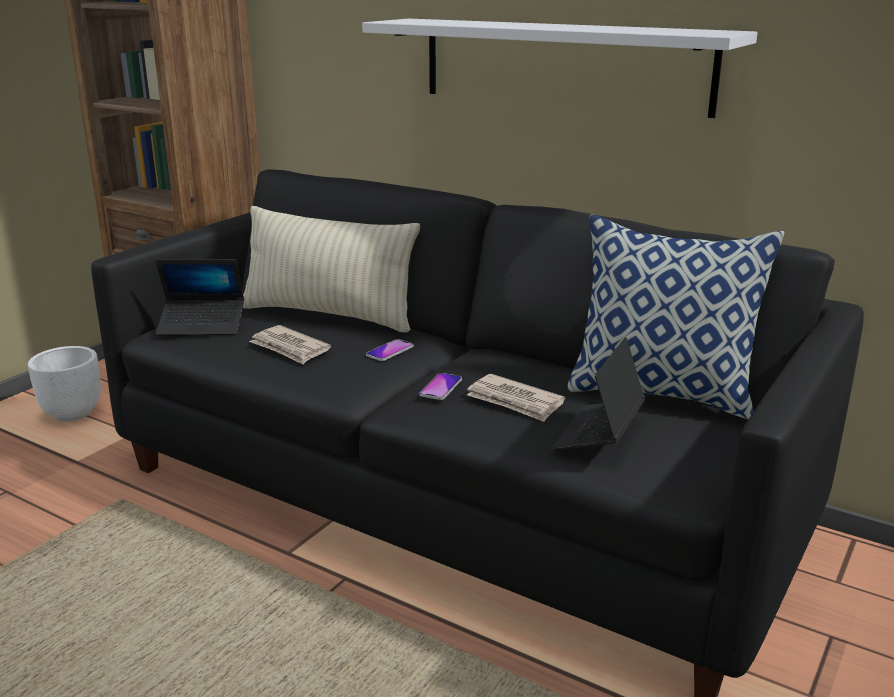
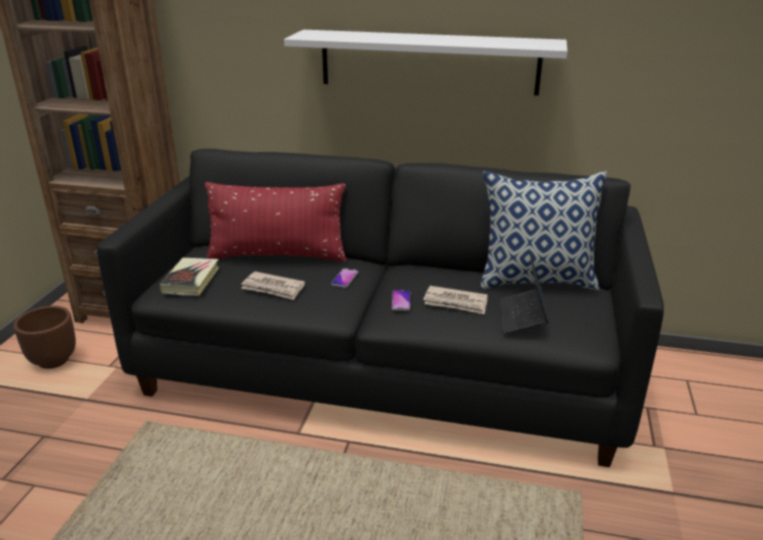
camera: 20 degrees left, 5 degrees up
white planter [28,346,101,422] -> brown planter [13,306,76,369]
laptop [156,259,244,335] -> book [159,258,219,295]
beige pillow [243,206,420,333] -> red pillow [205,182,347,262]

